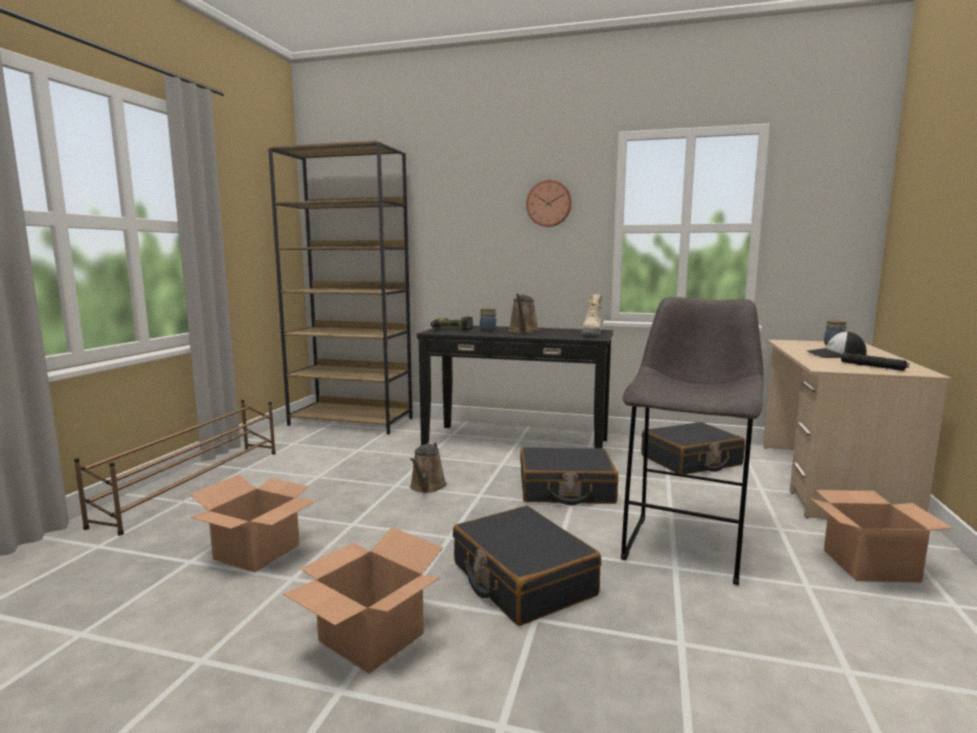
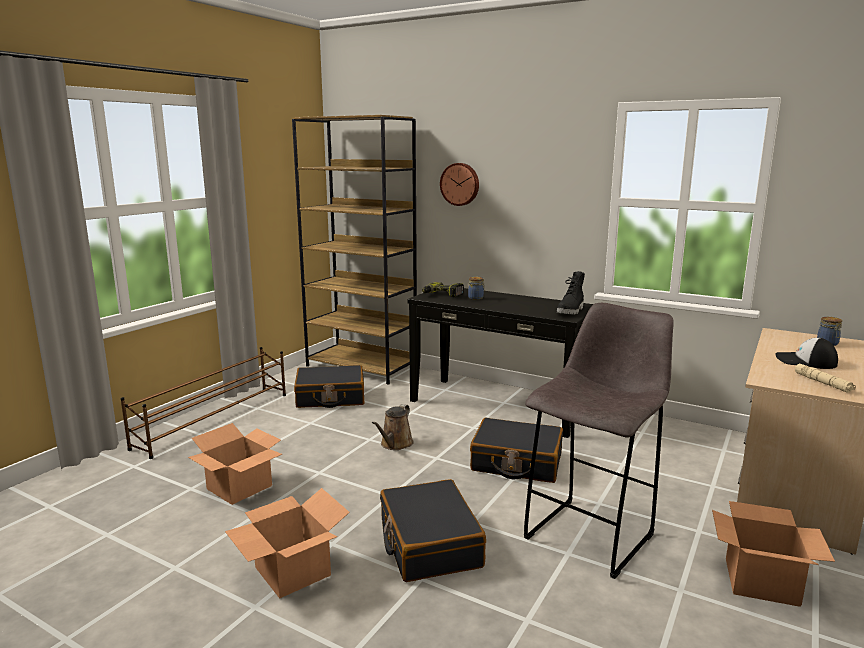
camera: 15 degrees right, 5 degrees up
brown watering can [508,294,539,333] -> none
wall clock [526,180,572,227] -> wall clock moved to [440,163,479,206]
beige boot [581,294,603,335] -> black boot [557,271,585,314]
black suitcase [641,422,745,474] -> black suitcase moved to [294,365,364,408]
black flashlight [841,353,909,371] -> beige flashlight [795,364,856,393]

